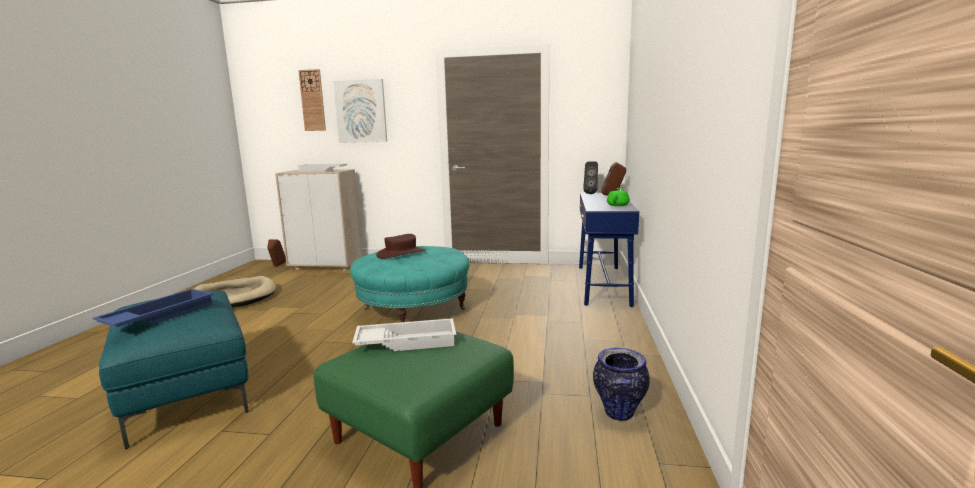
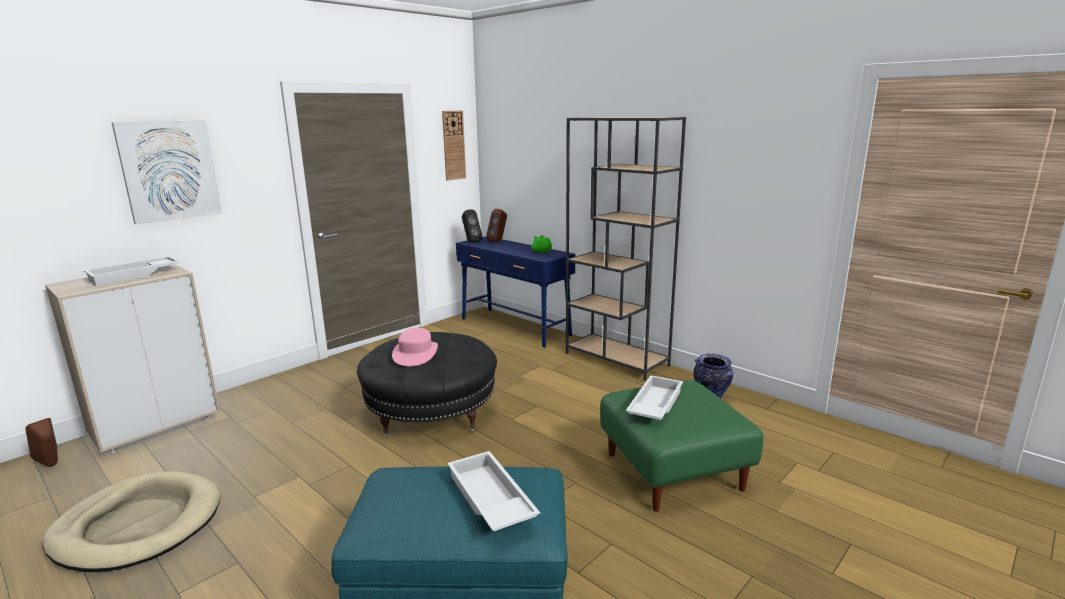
camera: 55 degrees left, 5 degrees up
blue tray [92,289,214,327] -> white tray [447,451,540,531]
wall clock [298,69,326,131] -> wall clock moved to [442,111,466,180]
turquoise ottoman [350,246,469,322] -> black ottoman [357,332,497,438]
brown hat [376,234,426,259] -> pink hat [392,328,438,366]
none -> bookcase [566,117,686,381]

